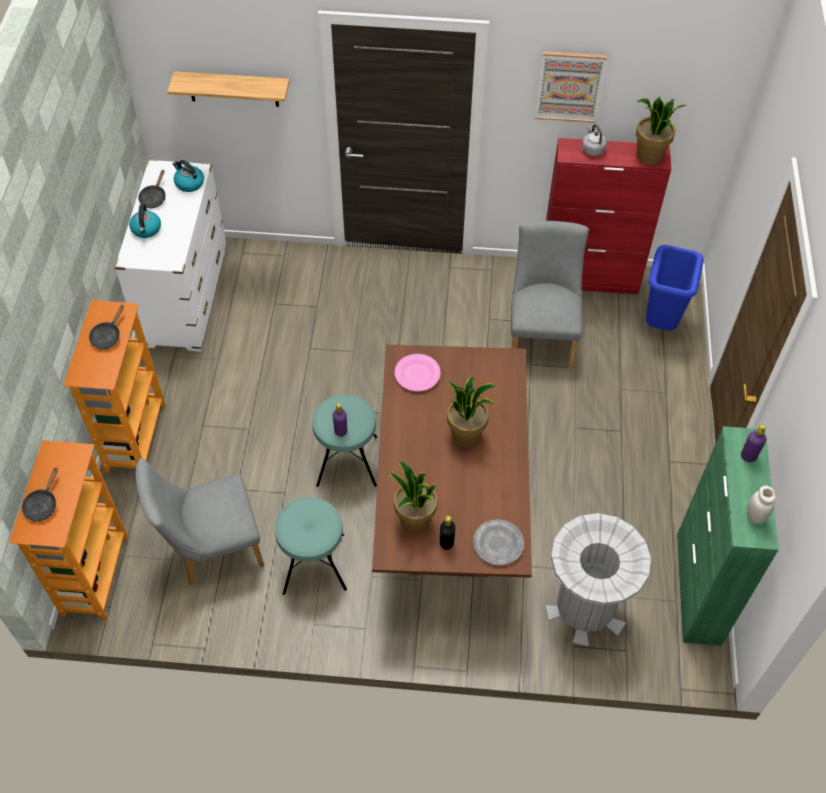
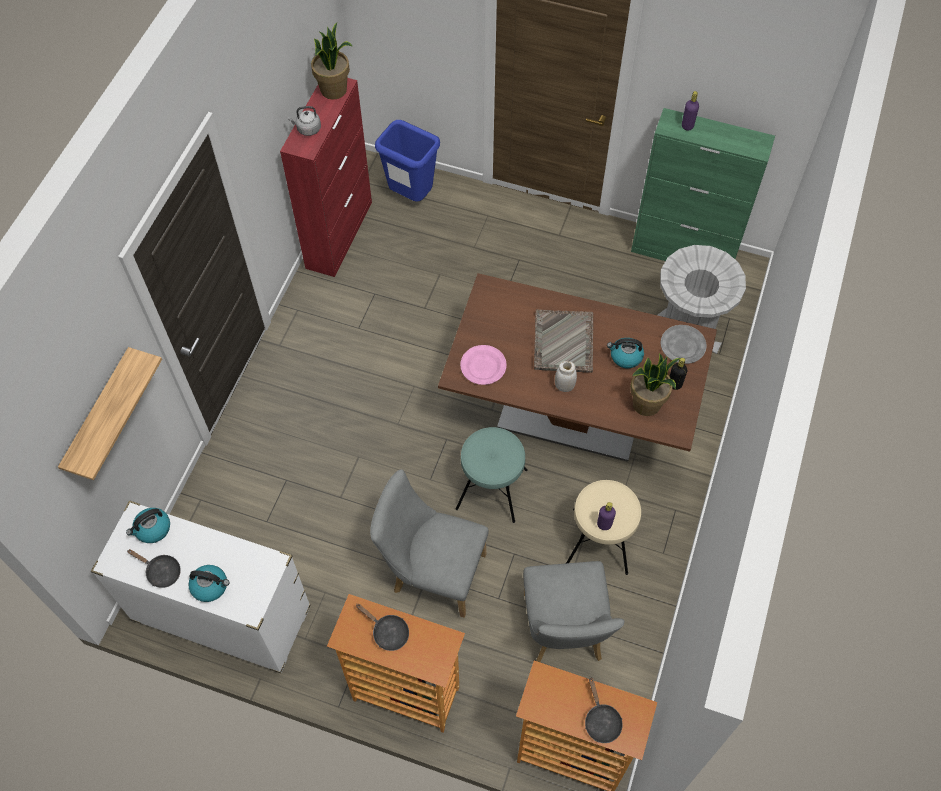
camera: 75 degrees left, 5 degrees up
black frying pan [22,467,58,522] -> black frying pan turned 45 degrees clockwise [585,678,623,743]
turquoise stool [275,497,347,595] -> beige stool [566,480,641,575]
purple bottle [333,403,347,437] -> purple bottle moved to [597,502,616,530]
potted plant [447,377,496,447] -> grey tray [534,309,593,373]
grey chair [511,221,589,368] -> grey chair moved to [370,469,489,618]
picture [535,51,607,123] -> none
white jar [747,485,776,525] -> white jar moved to [555,361,577,392]
none -> kettle [607,338,644,368]

